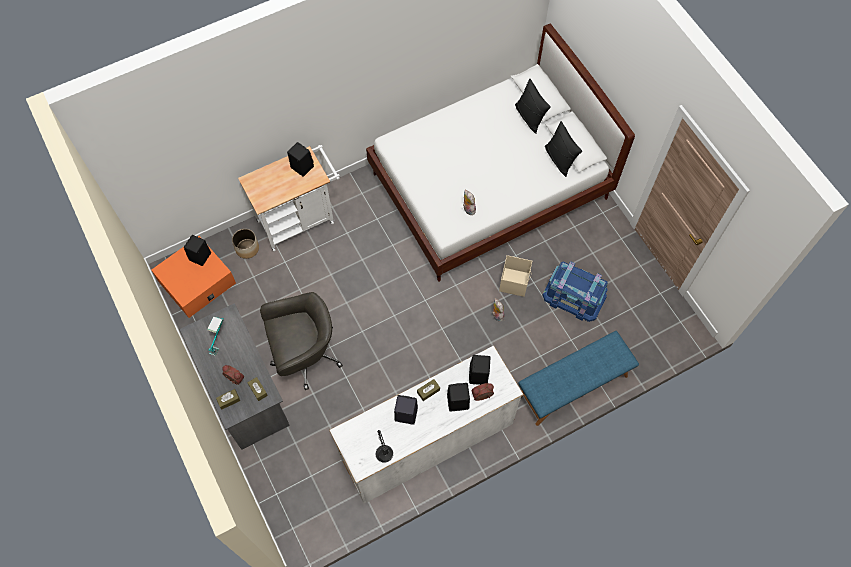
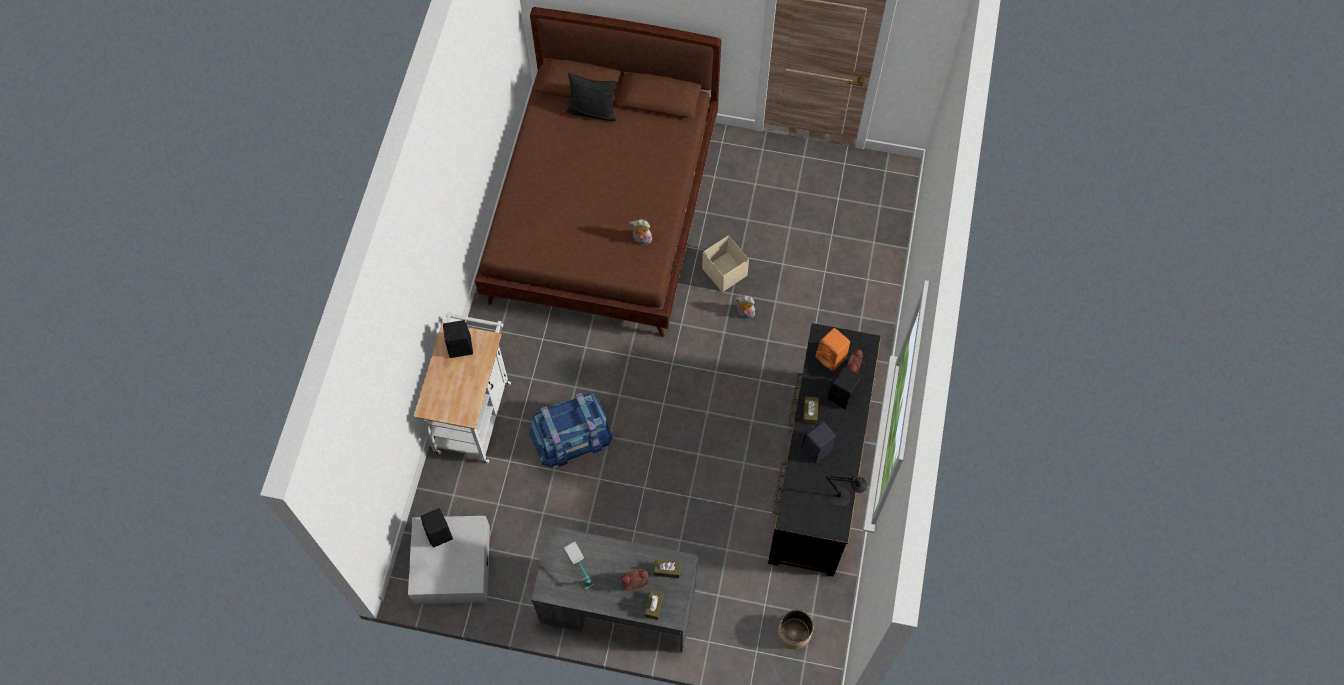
camera: 50 degrees left, 0 degrees up
orange storage box [151,236,236,318] -> white storage box [408,516,490,604]
planter [232,229,259,259] -> planter moved to [778,610,814,649]
grey office chair [260,292,343,390] -> none
white dresser [329,345,524,504] -> black dresser [768,323,881,577]
white bed [366,24,635,282] -> brown bed [475,7,721,337]
black speaker [469,355,490,385] -> orange speaker [816,328,850,372]
blue bench [519,331,639,426] -> none
blue storage box [542,261,608,322] -> blue storage box moved to [530,392,612,468]
black pillow [545,121,582,177] -> none

